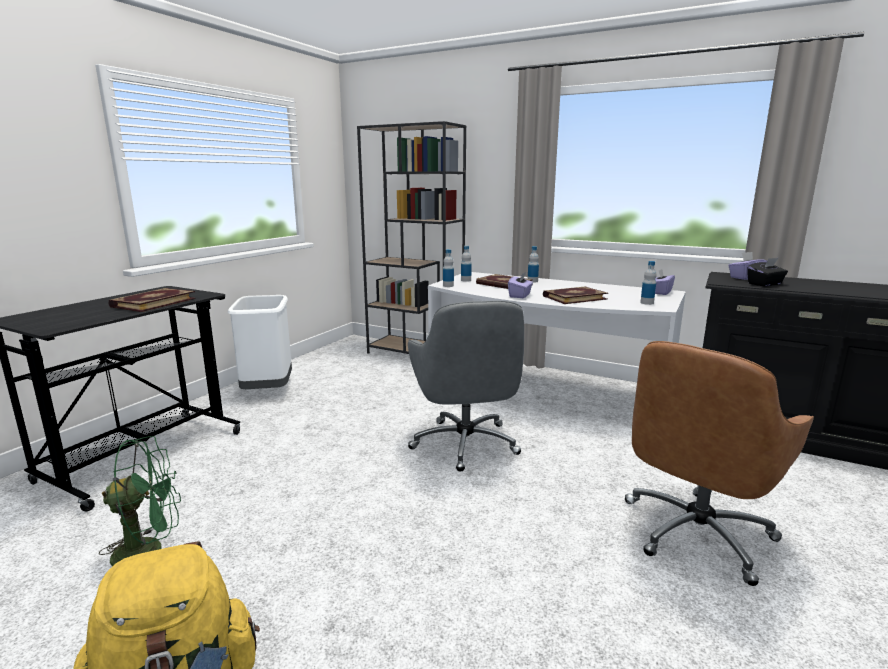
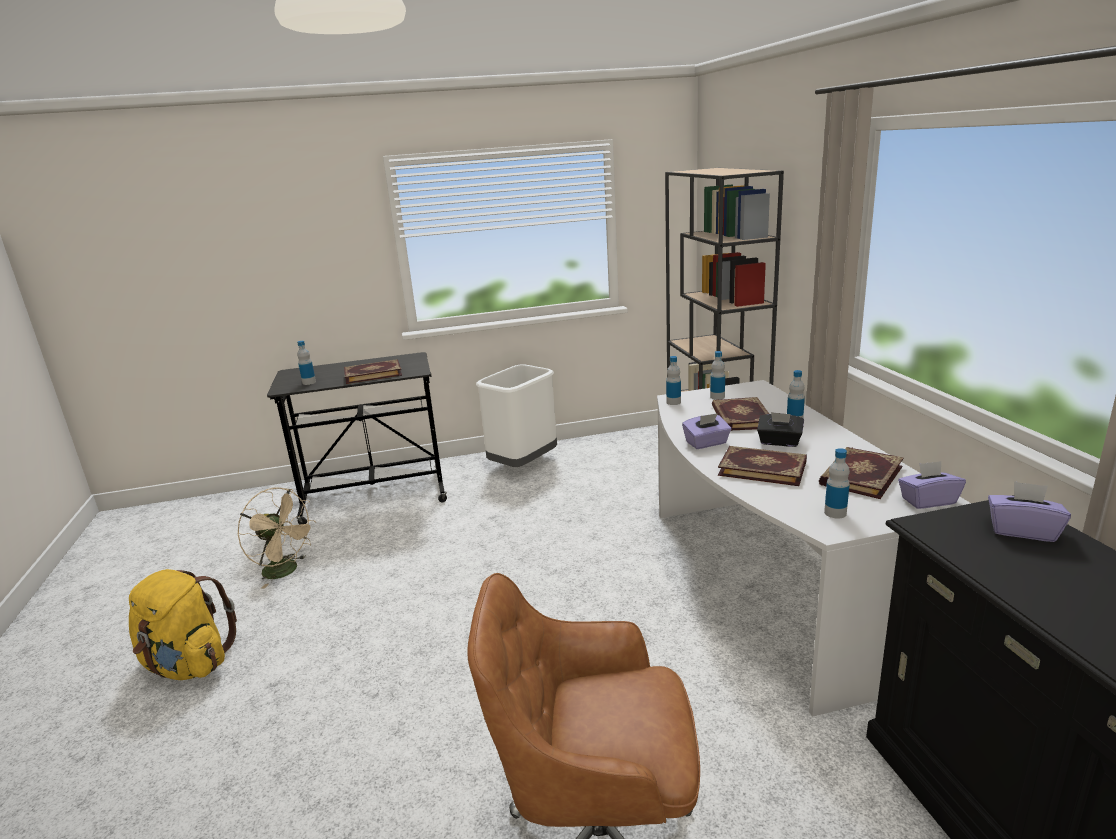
camera: 50 degrees right, 5 degrees up
green fan [99,436,181,566] -> beige fan [237,488,316,589]
grey office chair [408,301,524,472] -> none
black tissue box [747,258,788,286] -> black tissue box moved to [757,412,804,447]
none -> bottle [297,341,316,385]
none -> book [819,447,904,499]

